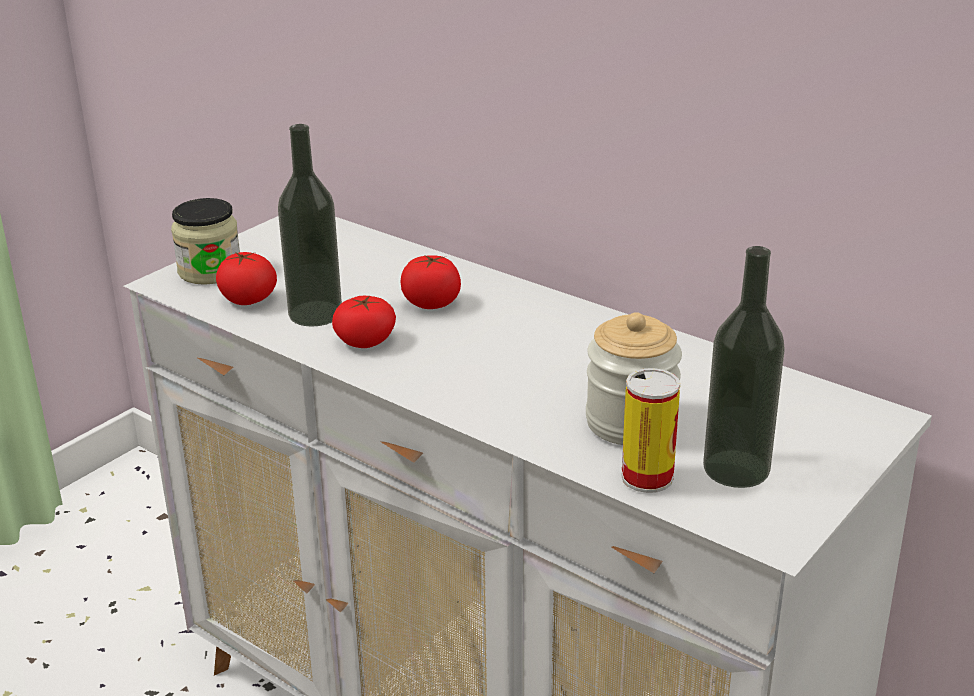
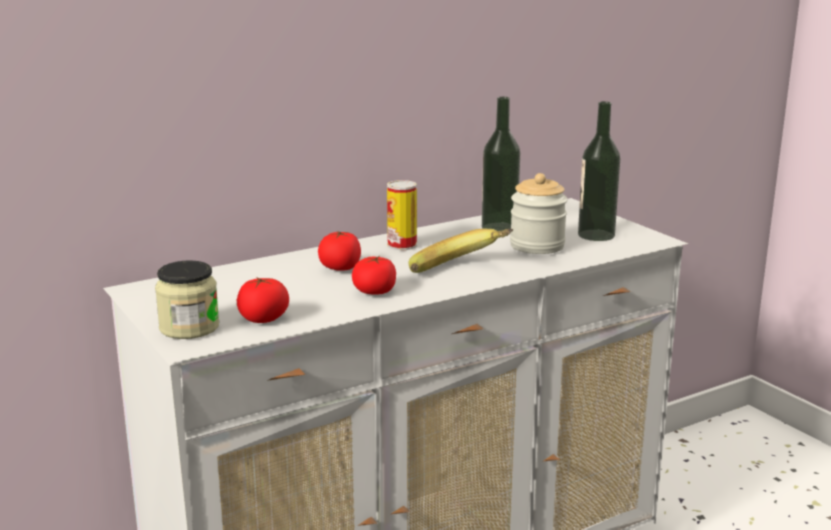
camera: 70 degrees left, 10 degrees down
bottle [278,124,342,327] -> bottle moved to [482,97,520,233]
can [621,368,680,493] -> can moved to [387,180,417,250]
none -> banana [408,229,513,273]

